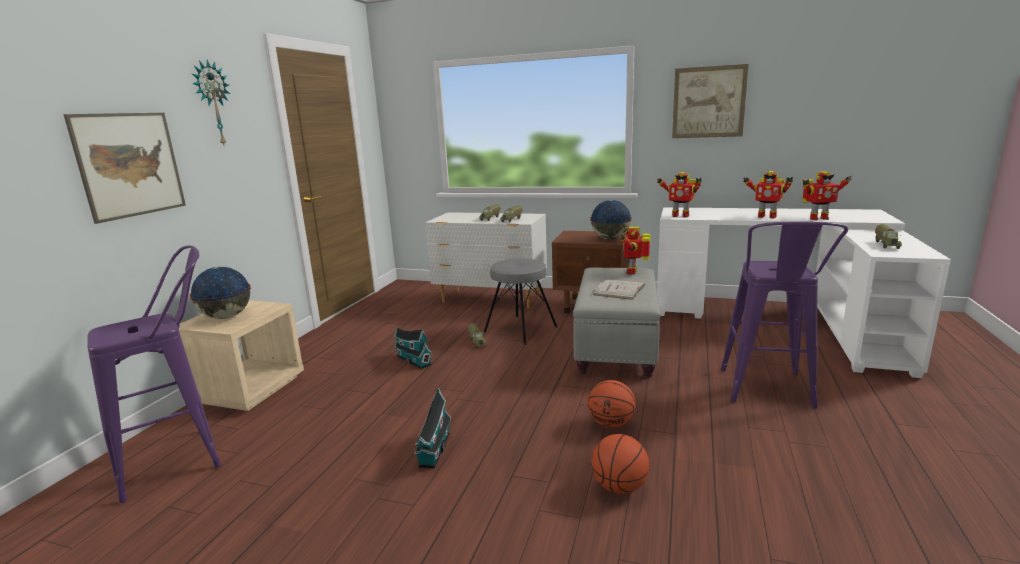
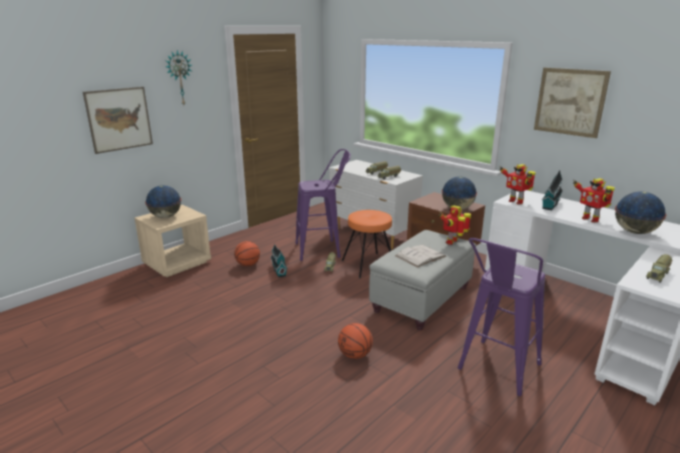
camera: 25 degrees right, 5 degrees up
purple stool [87,245,222,503] -> purple stool moved to [295,149,351,261]
toy house [414,387,451,468] -> toy house moved to [542,170,563,210]
grey stool [483,259,557,345] -> orange stool [342,210,392,278]
basketball [591,434,649,494] -> basketball moved to [234,241,260,266]
toy robot [802,171,852,220] -> globe [615,192,666,234]

